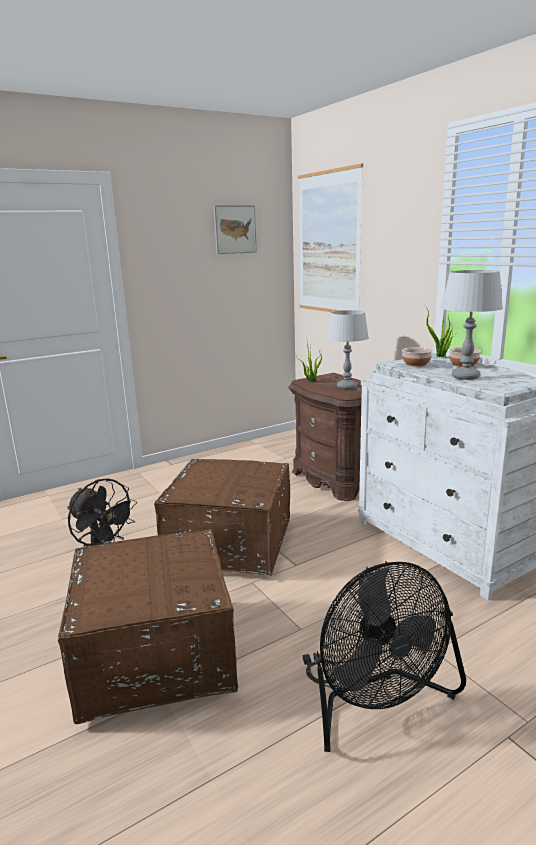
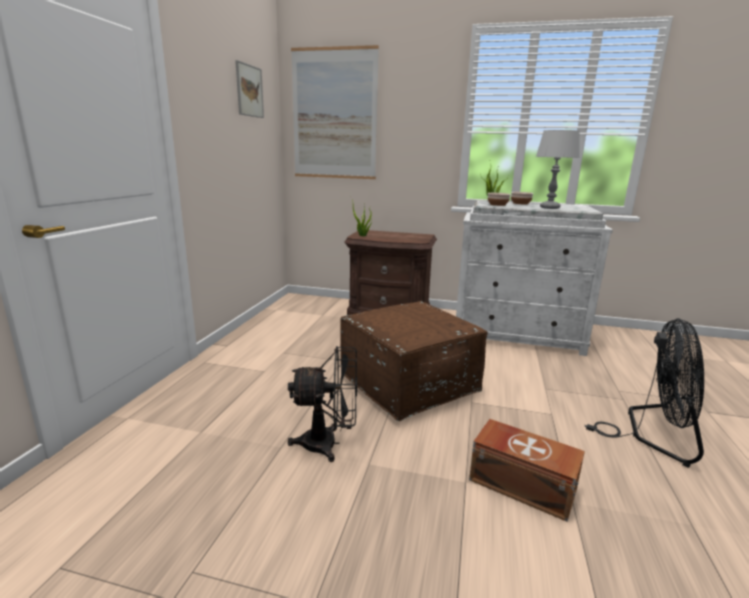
camera: 45 degrees left, 0 degrees up
brown ottoman [58,529,238,724] -> brown storage box [469,419,585,522]
grey table lamp [327,310,369,389] -> none

